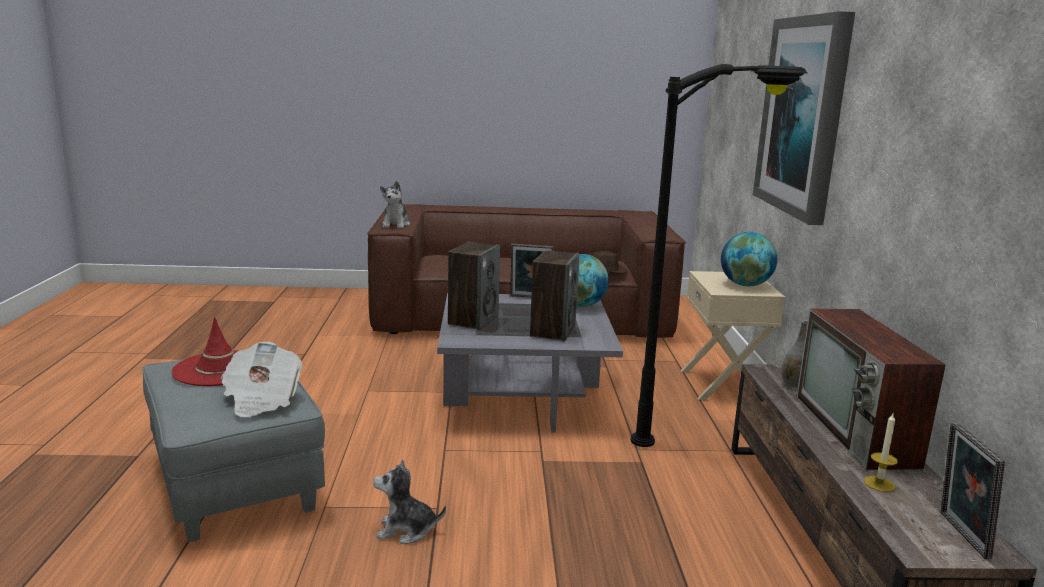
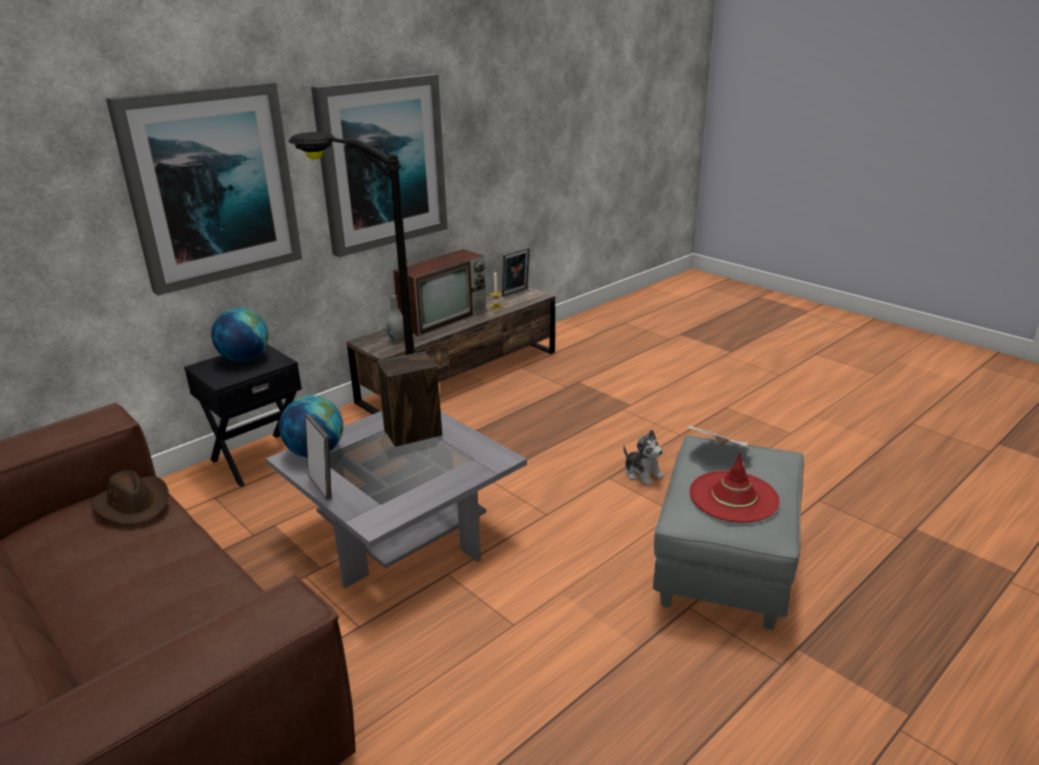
camera: 130 degrees left, 10 degrees up
plush toy [380,181,410,228] -> none
speaker [448,242,500,330] -> none
beige nightstand [681,271,785,400] -> black nightstand [184,344,302,487]
none -> picture [311,74,448,257]

